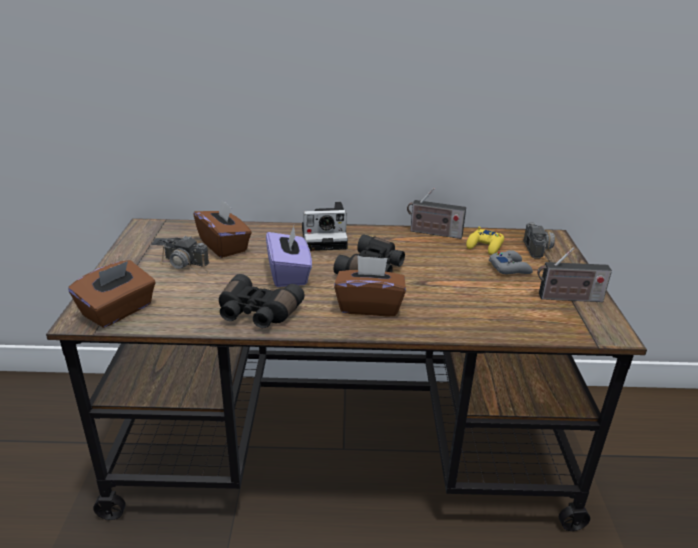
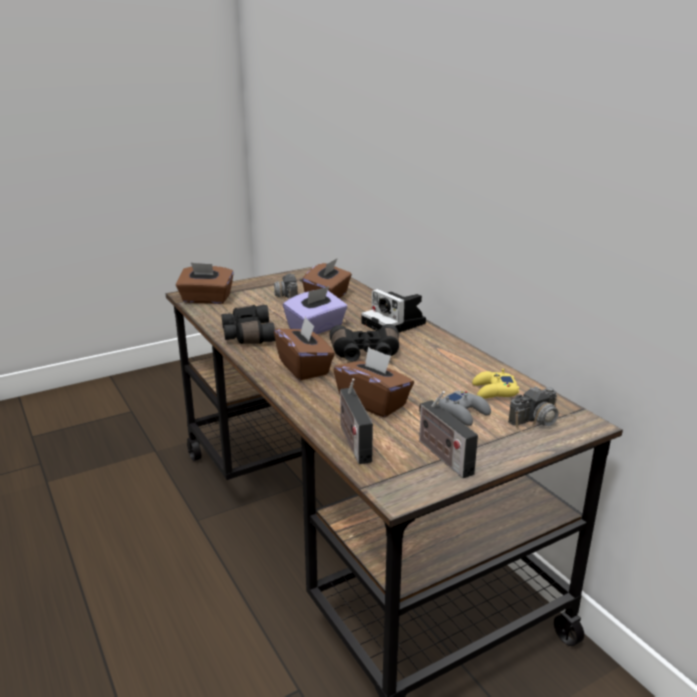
camera: 60 degrees right, 5 degrees down
radio [407,188,466,239] -> radio moved to [340,378,373,464]
none -> brown tissue box [334,347,414,417]

